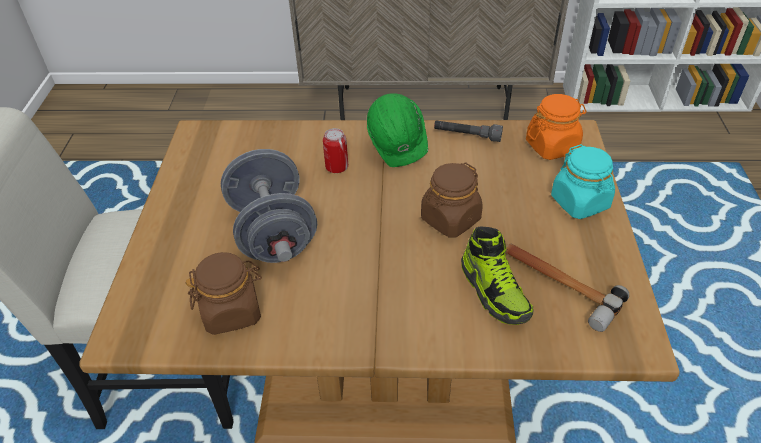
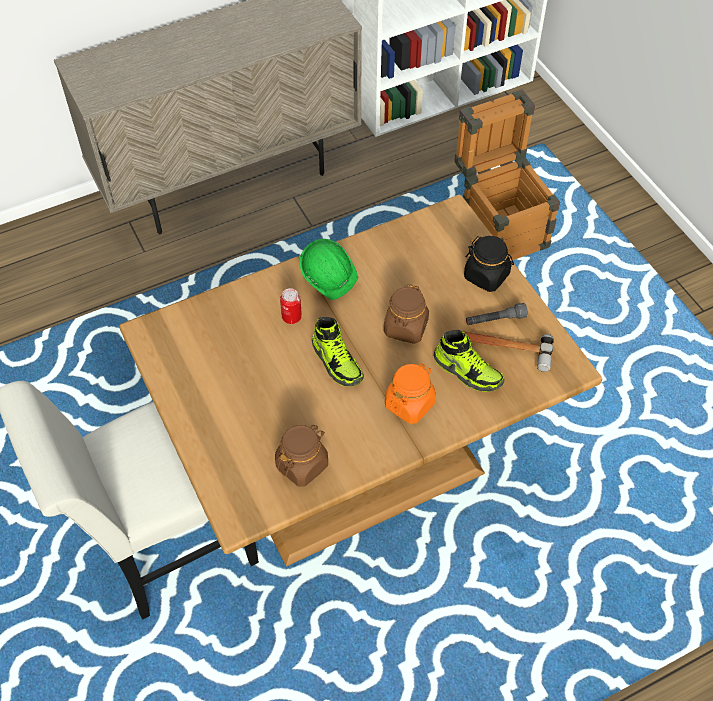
camera: 30 degrees left, 10 degrees up
grey dumbbell [221,149,317,263] -> none
grey flashlight [434,120,503,142] -> grey flashlight moved to [466,303,528,325]
orange jar [526,94,586,160] -> orange jar moved to [385,363,436,424]
turquoise jar [551,144,615,219] -> black jar [464,236,514,292]
none -> shoe [312,317,364,387]
none -> crate [454,90,560,260]

